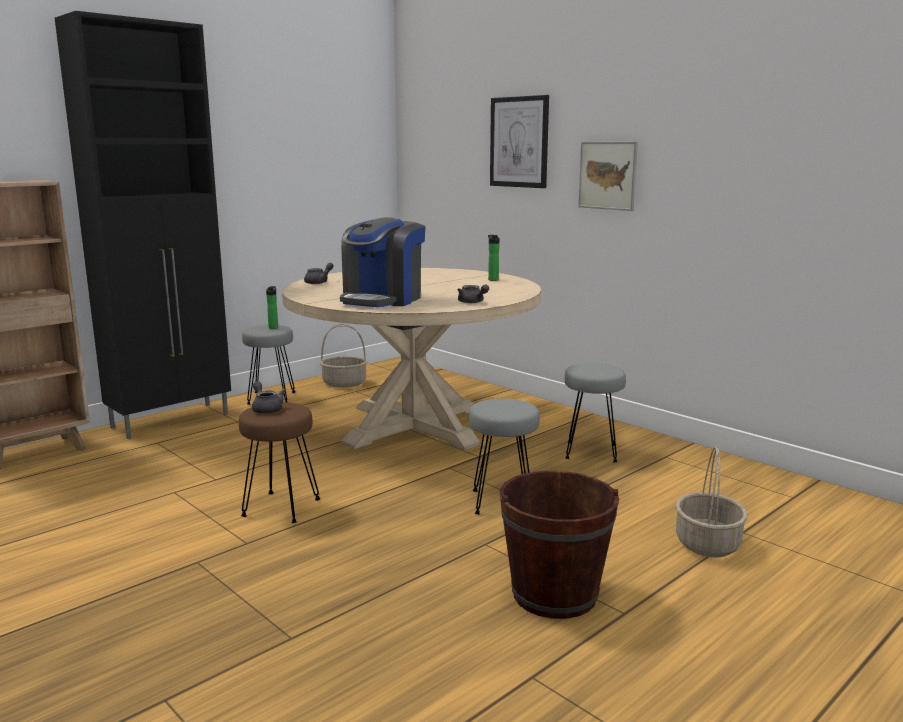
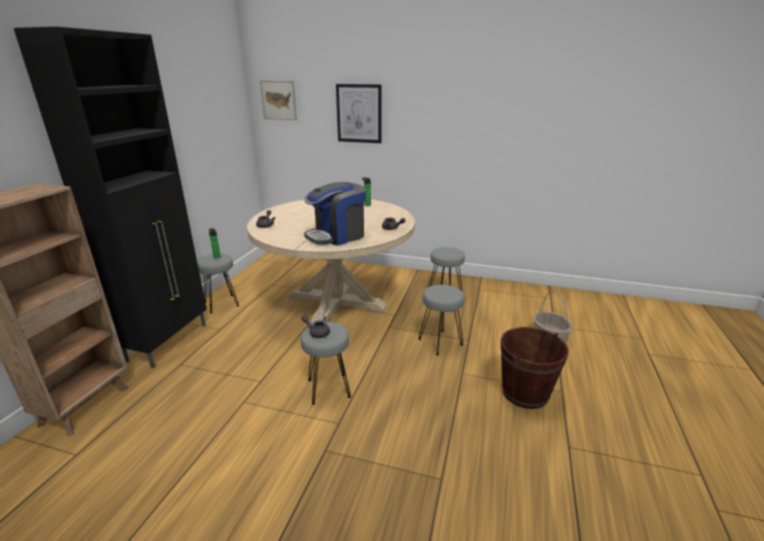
camera: 30 degrees left, 10 degrees up
brown stool [239,402,320,523] -> grey stool [301,322,351,405]
basket [320,324,367,388] -> none
coffee machine [340,217,426,307] -> coffee machine turned 60 degrees clockwise [304,182,366,246]
picture [578,142,638,211] -> picture moved to [260,81,297,120]

